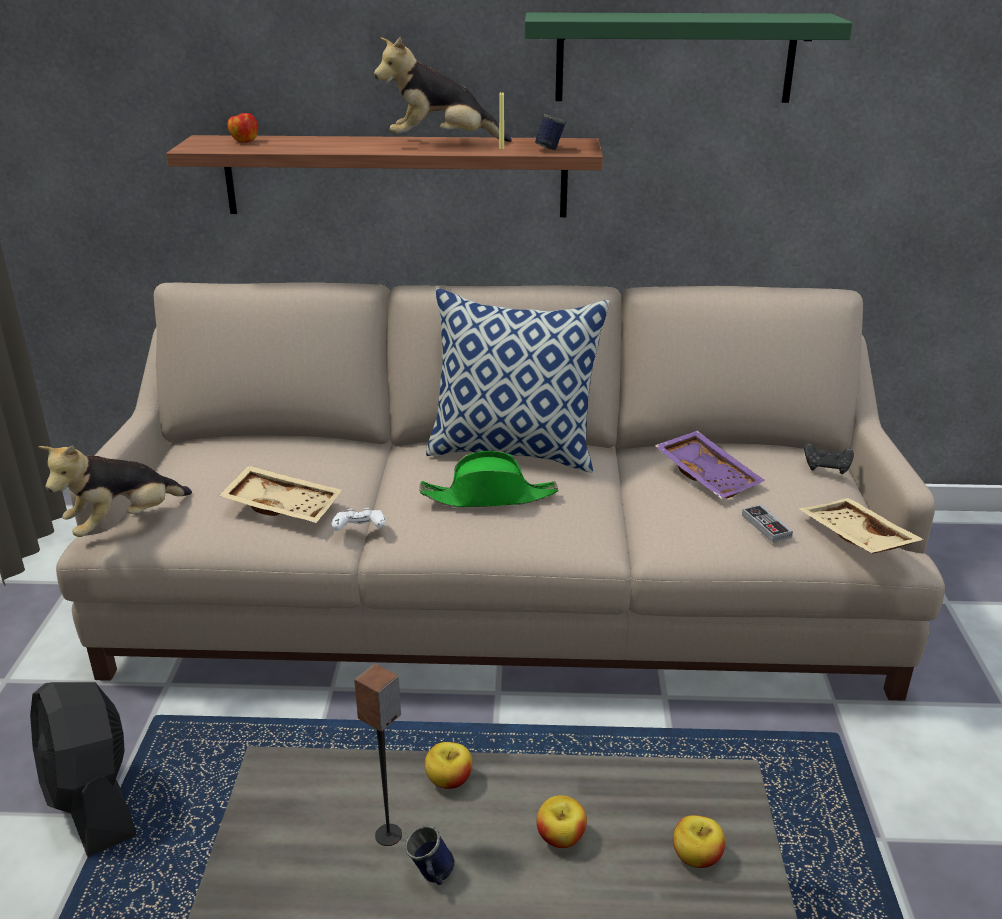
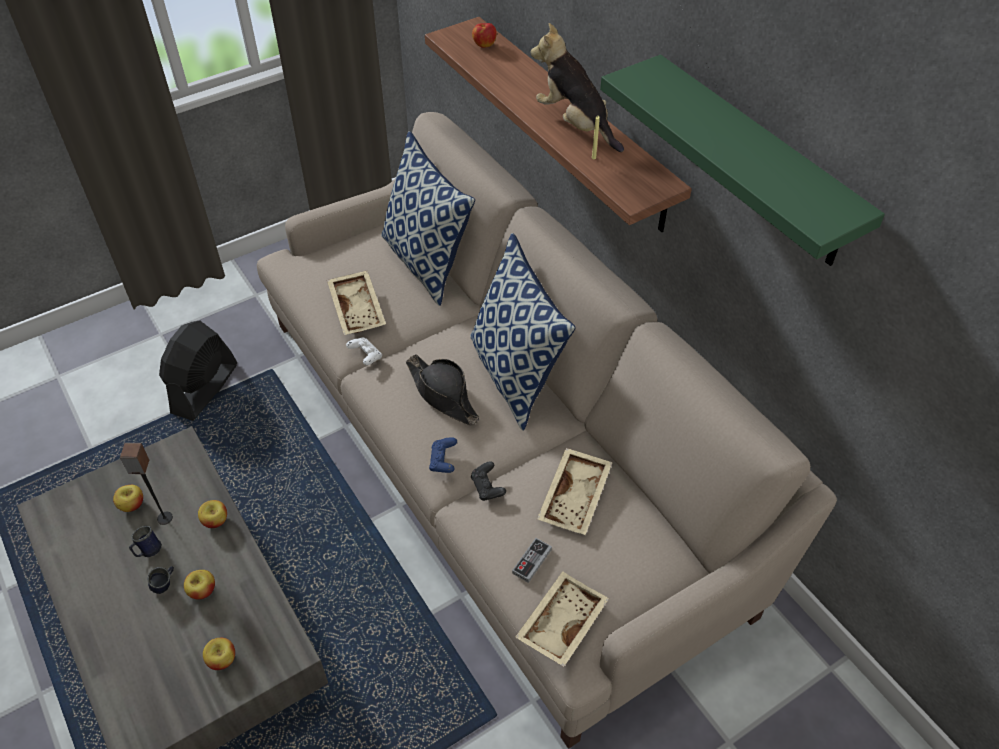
camera: 55 degrees right, 20 degrees up
plush toy [39,445,192,537] -> none
green hat [419,451,558,508] -> black hat [406,354,480,425]
blue mug [535,114,566,150] -> blue mug moved to [147,566,174,594]
purple tray [655,430,765,499] -> beige tray [537,448,613,535]
black game controller [804,443,854,474] -> black game controller moved to [471,461,506,501]
none -> apple [113,485,143,512]
none -> pillow [381,131,475,306]
none -> blue game controller [429,437,457,473]

